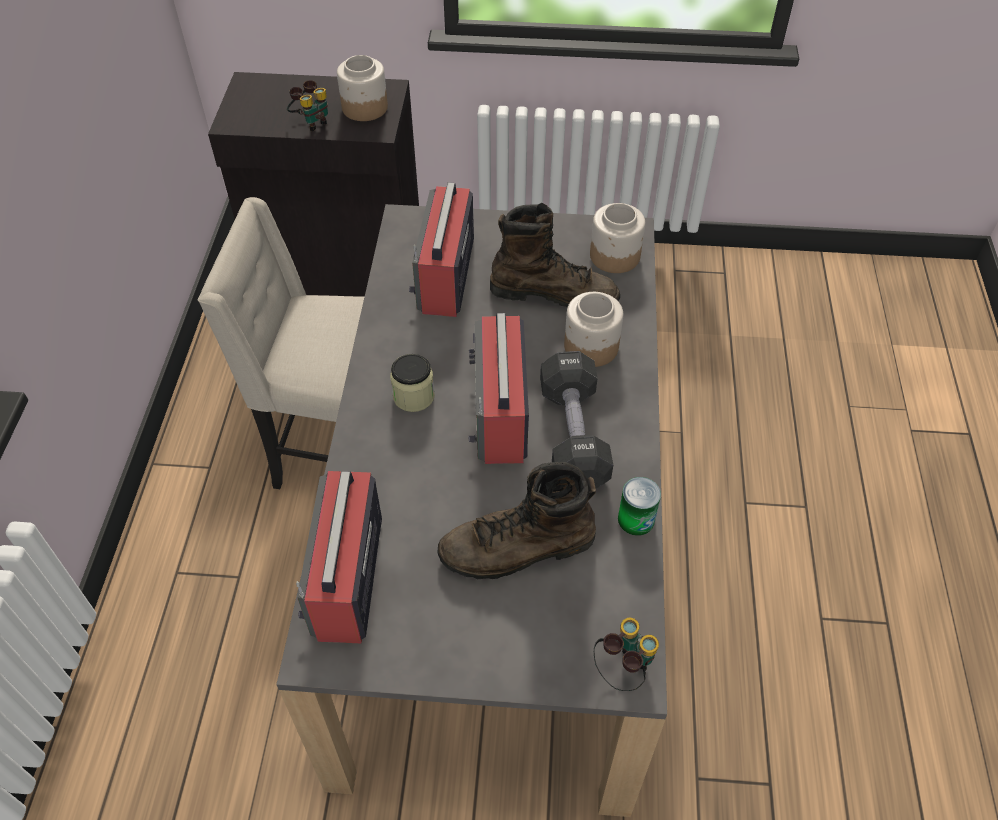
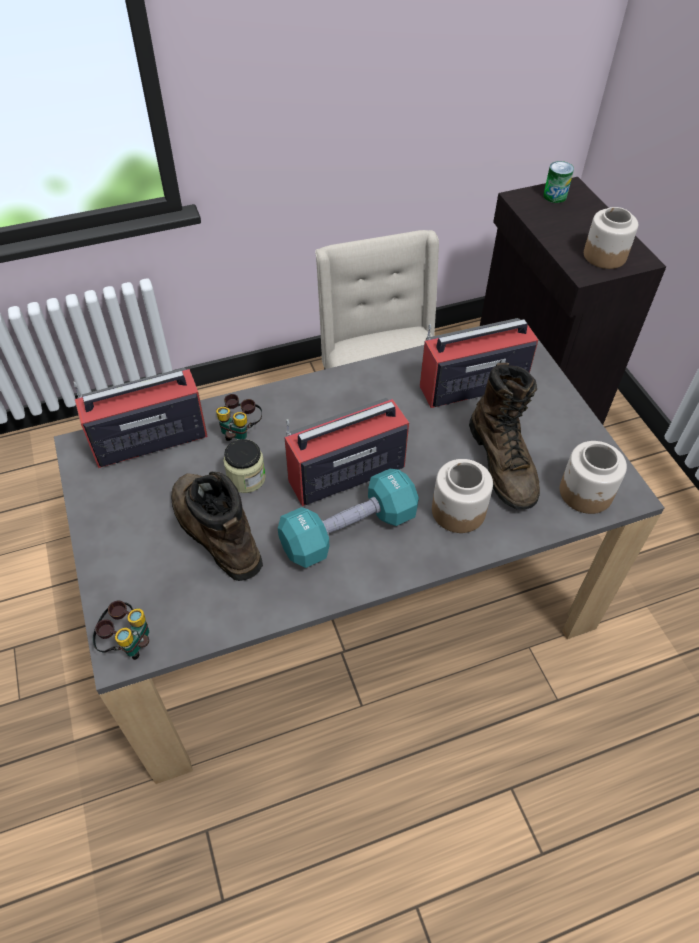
camera: 65 degrees right, 0 degrees up
binoculars [286,80,328,132] -> binoculars moved to [216,394,262,441]
jar [390,354,435,412] -> jar moved to [223,439,266,493]
black dumbbell [540,351,613,488] -> turquoise dumbbell [278,469,419,568]
can [618,477,661,536] -> can moved to [543,161,574,203]

